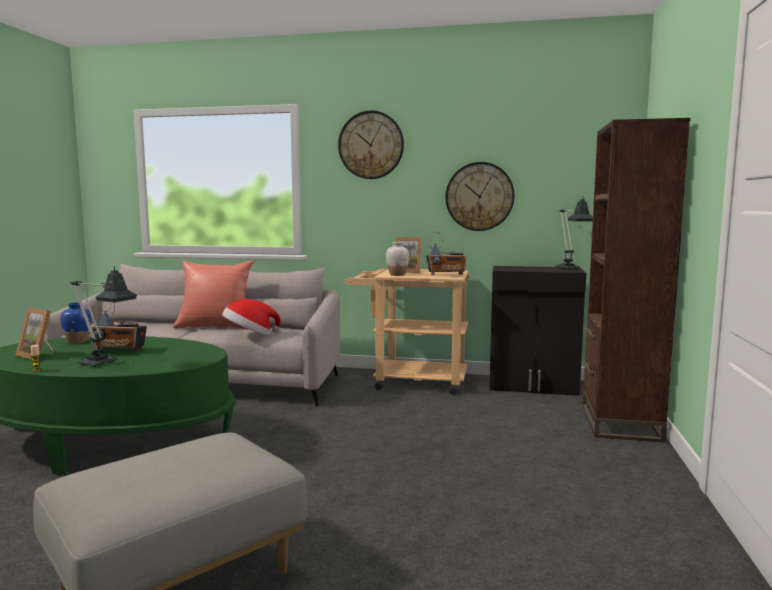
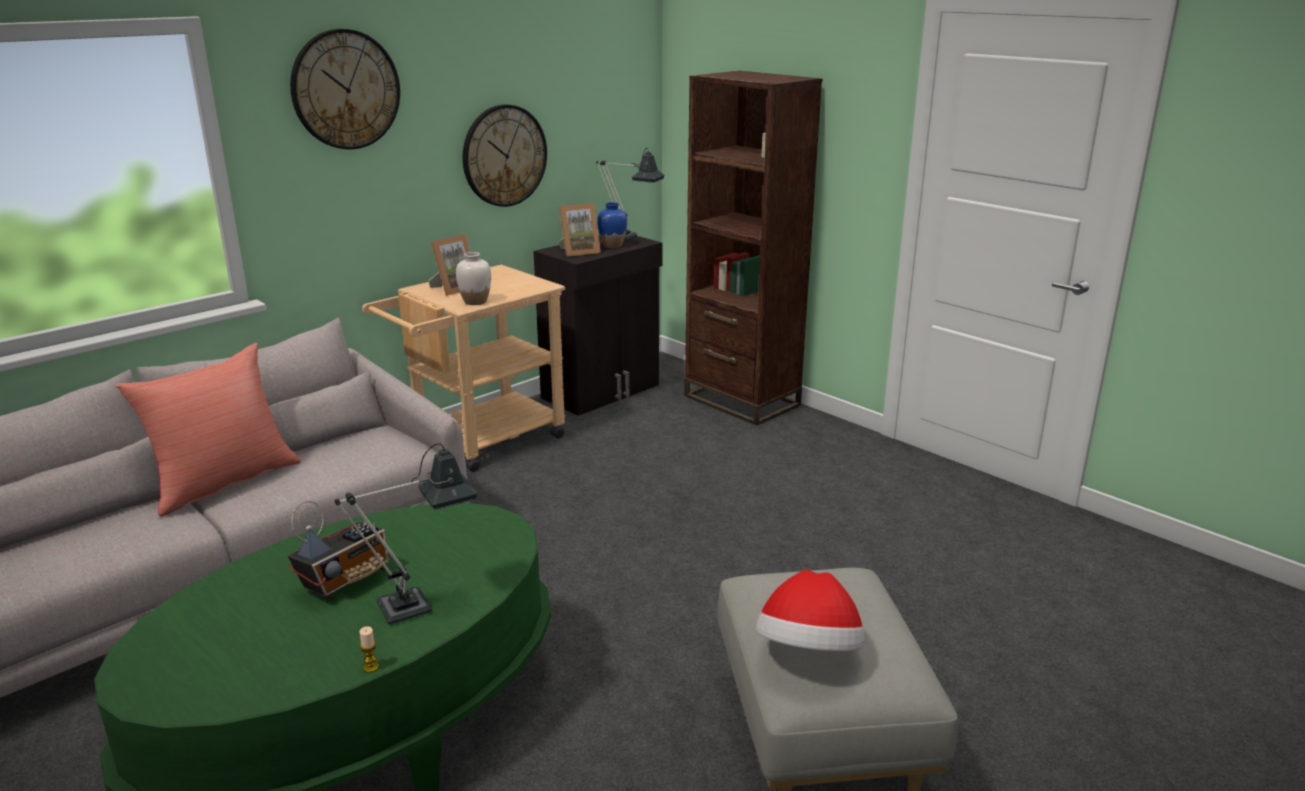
camera: 55 degrees left, 15 degrees up
picture frame [16,308,54,360] -> picture frame moved to [558,203,601,257]
blue vase [61,302,92,344] -> blue vase moved to [597,202,627,248]
hat [222,299,281,335] -> hat moved to [756,570,865,651]
radio [426,232,466,275] -> none

